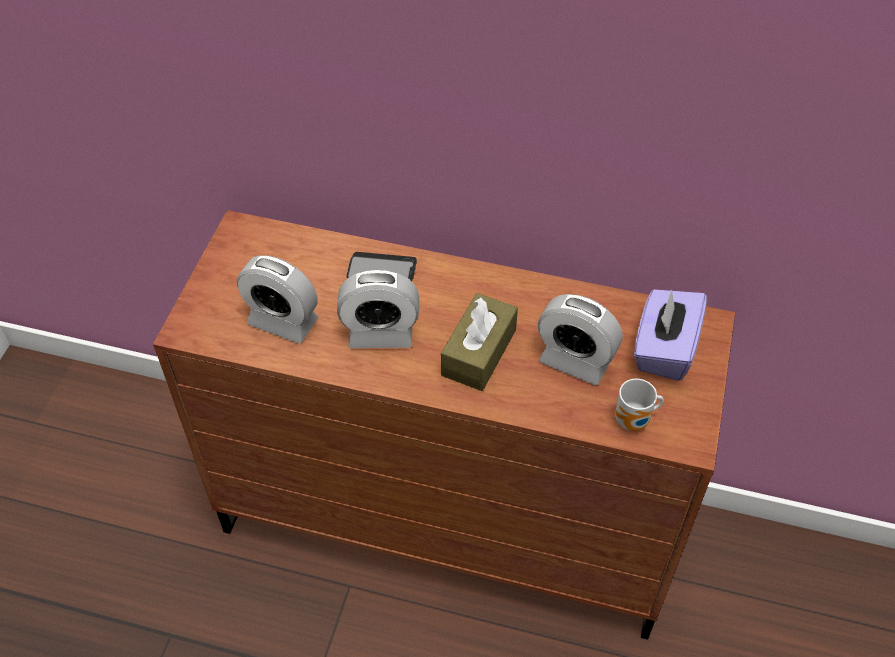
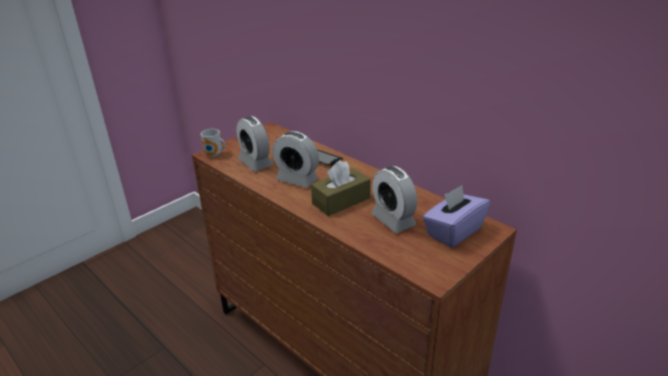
camera: 30 degrees right, 20 degrees down
mug [615,379,664,431] -> mug moved to [201,129,225,157]

